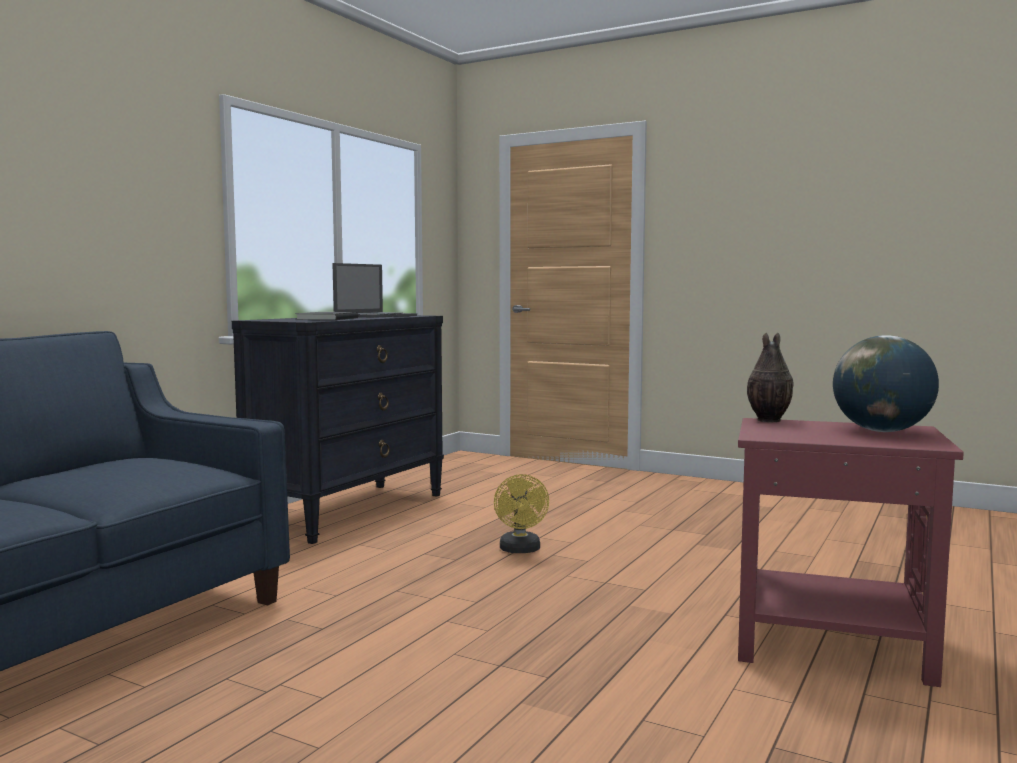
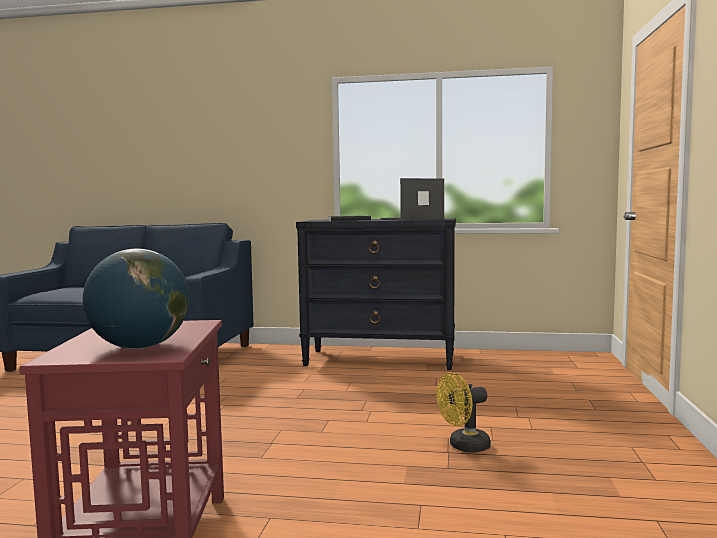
camera: 70 degrees right, 0 degrees up
laptop [332,263,417,318] -> laptop turned 135 degrees clockwise [380,178,444,221]
yellow fan [494,474,549,553] -> yellow fan moved to [436,373,491,452]
vase [747,332,793,422] -> none

